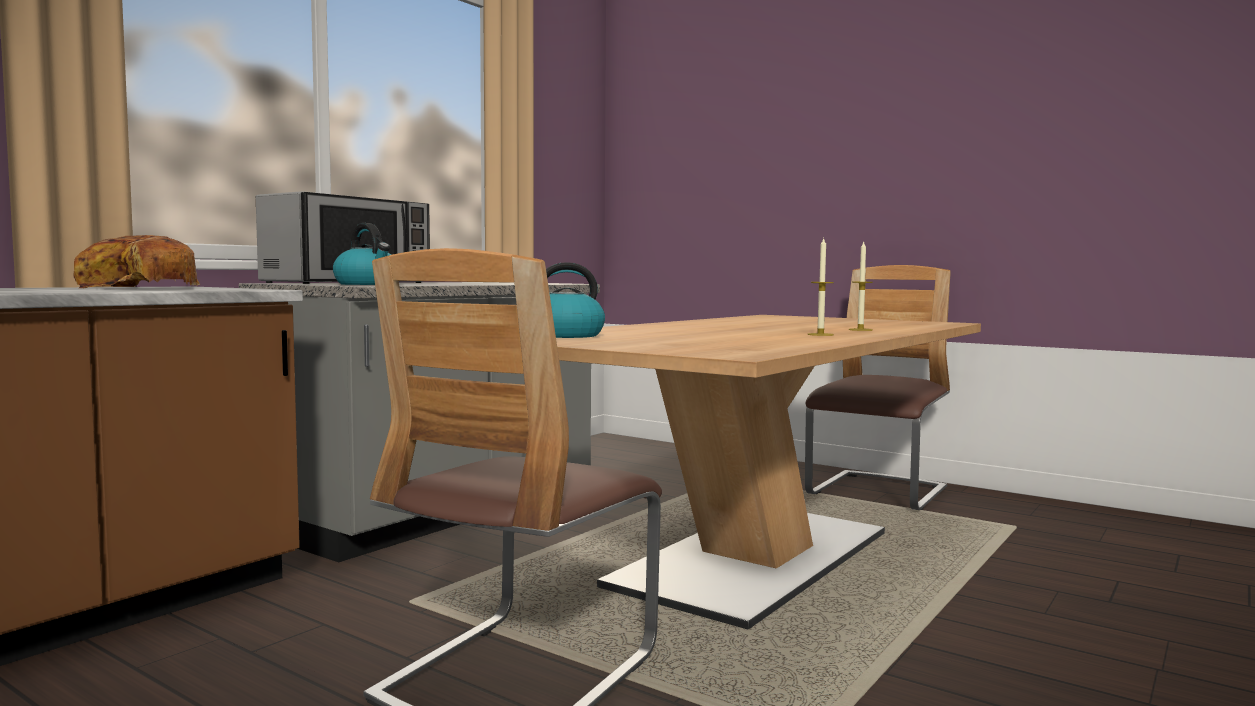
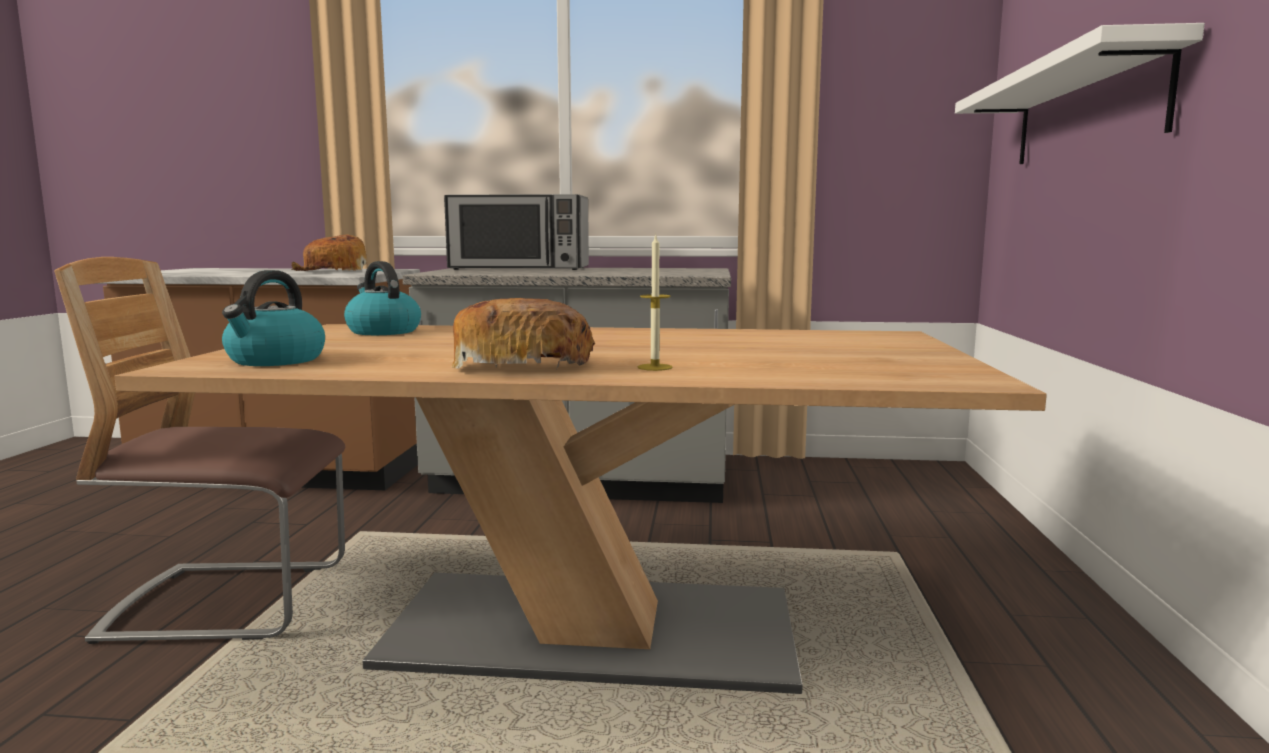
camera: 60 degrees right, 5 degrees up
kettle [333,223,391,285] -> kettle moved to [222,270,325,366]
chair [805,265,951,510] -> none
candle [808,238,834,336] -> bread [452,298,595,369]
none -> white shelf [955,23,1205,164]

